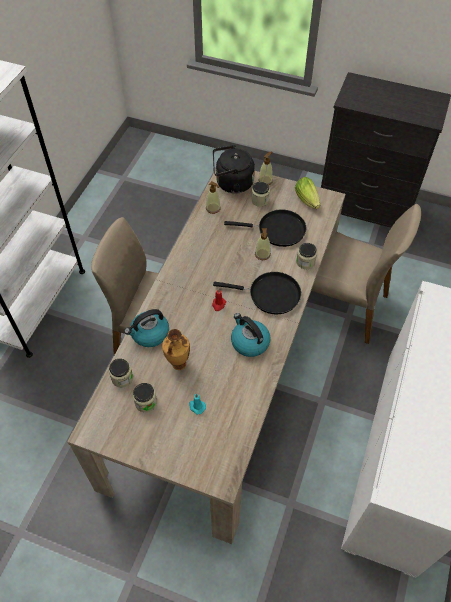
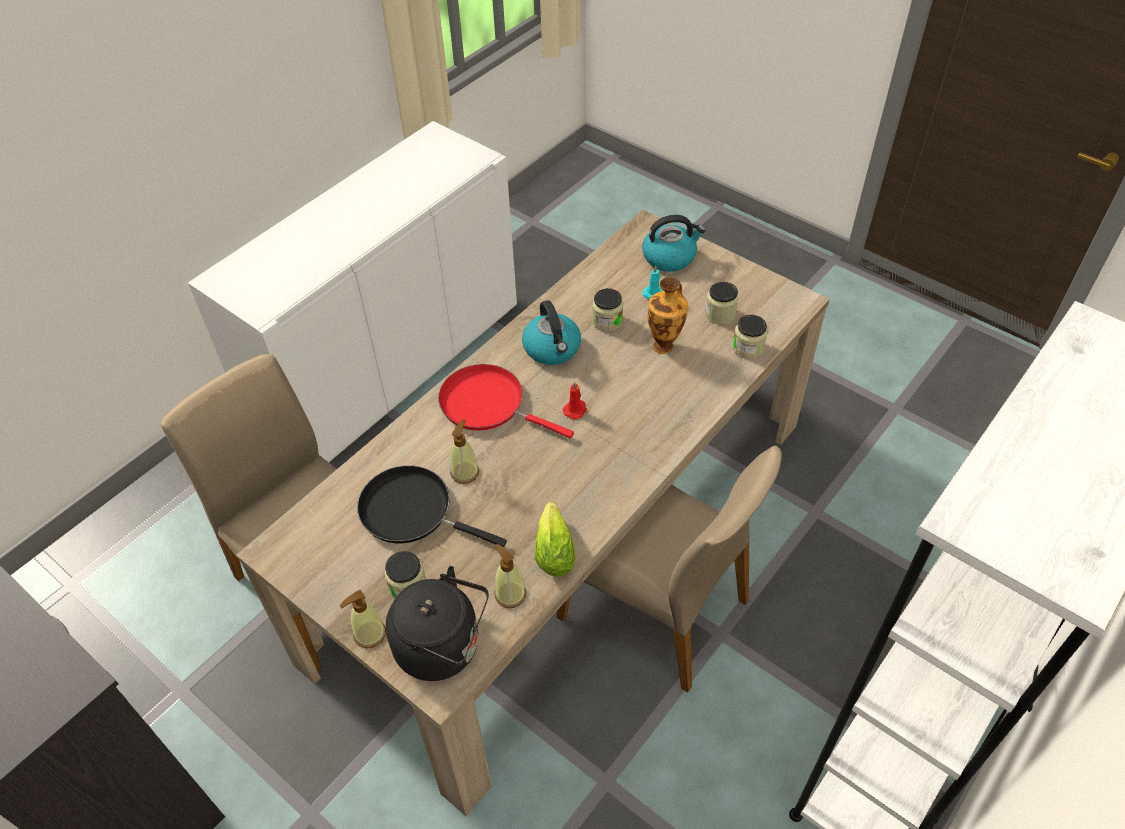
camera: 160 degrees left, 5 degrees down
kettle [124,309,169,347] -> kettle moved to [642,215,706,272]
black frying pan [213,272,301,314] -> red frying pan [438,364,574,438]
lettuce [295,177,320,209] -> lettuce moved to [535,502,575,577]
jar [296,243,317,269] -> jar moved to [592,288,623,332]

